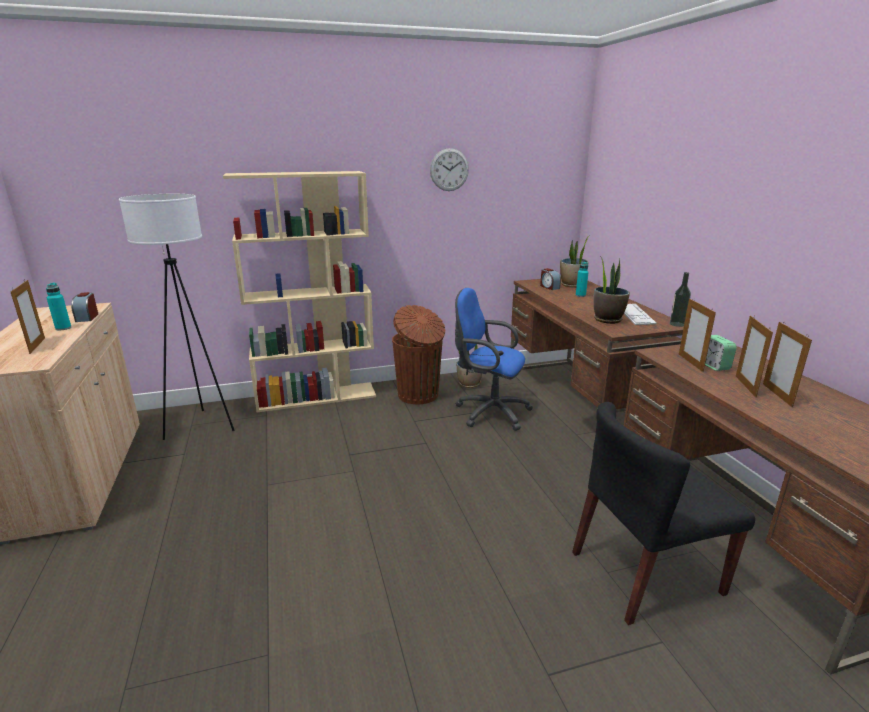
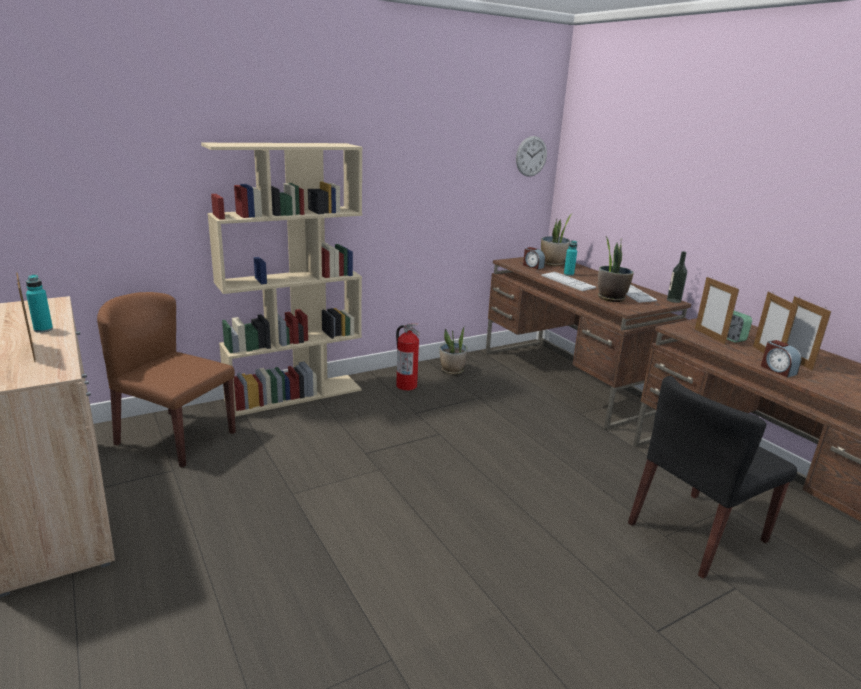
camera: 15 degrees left, 0 degrees up
alarm clock [71,292,98,322] -> alarm clock moved to [761,340,801,378]
white floor lamp [119,194,234,440] -> brown chair [97,292,236,468]
brown trash can [392,305,445,404] -> fire extinguisher [396,324,420,390]
wall clock [430,148,469,191] -> wall clock moved to [516,136,547,177]
blue office chair [455,288,533,431] -> none
none -> keyboard [541,272,596,291]

